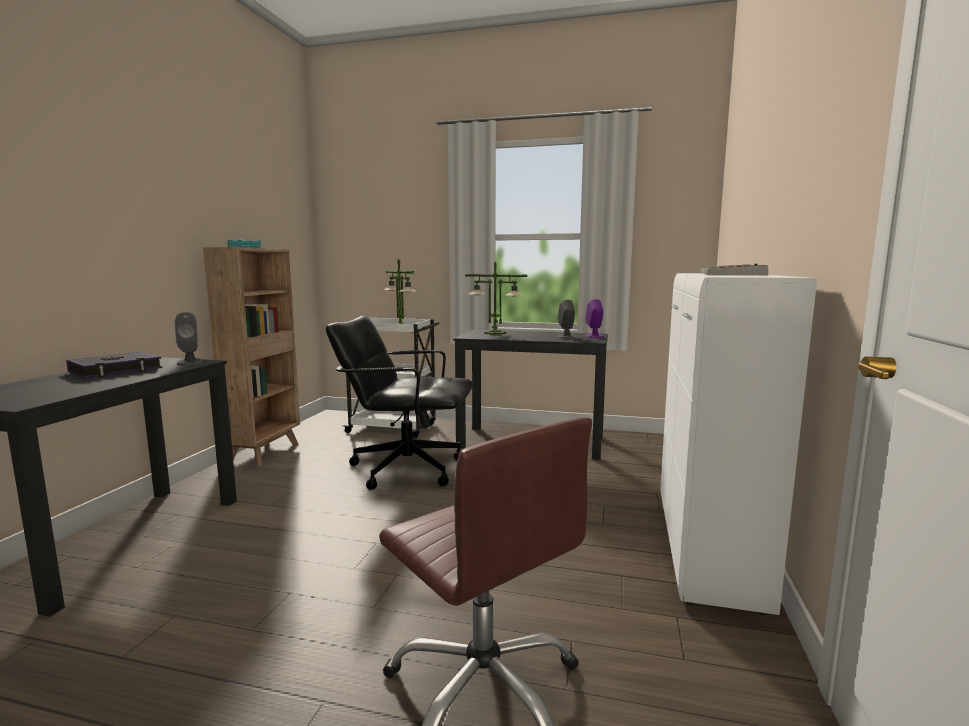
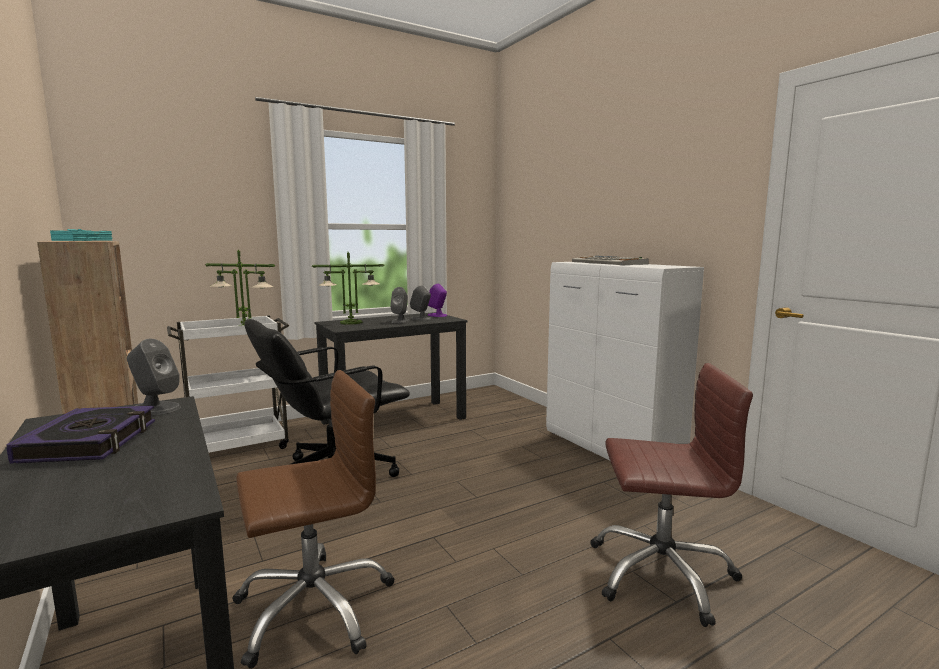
camera: 45 degrees left, 0 degrees up
none -> brown office chair [232,370,395,669]
none -> grey speaker [390,287,409,323]

